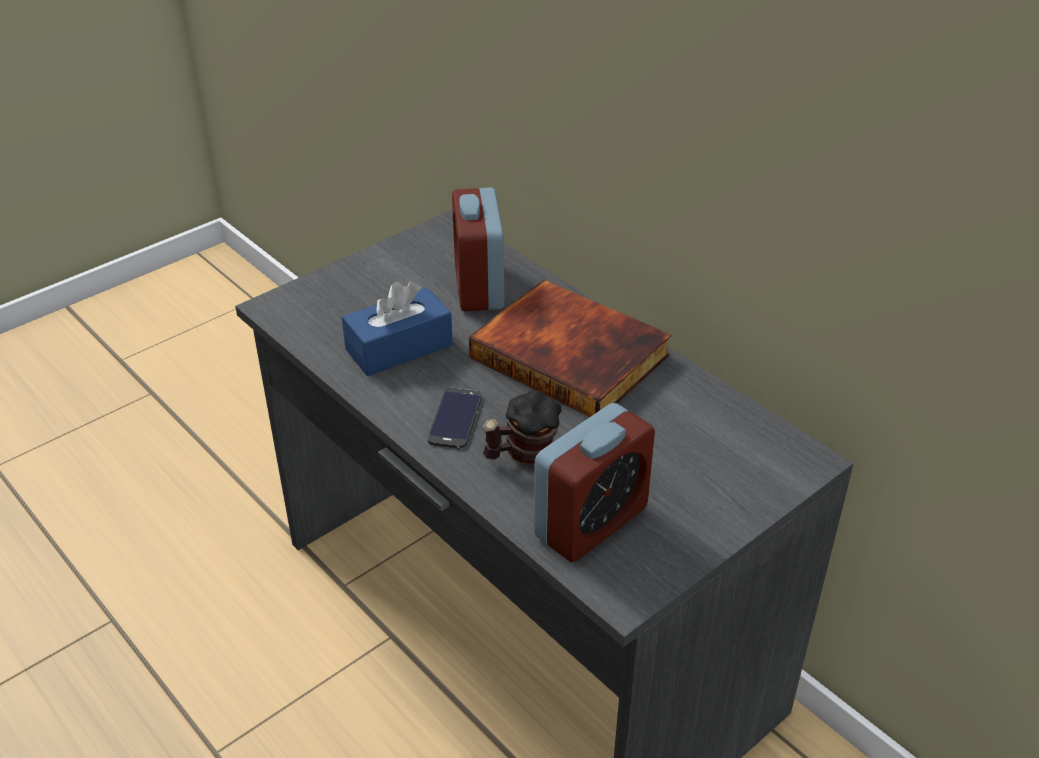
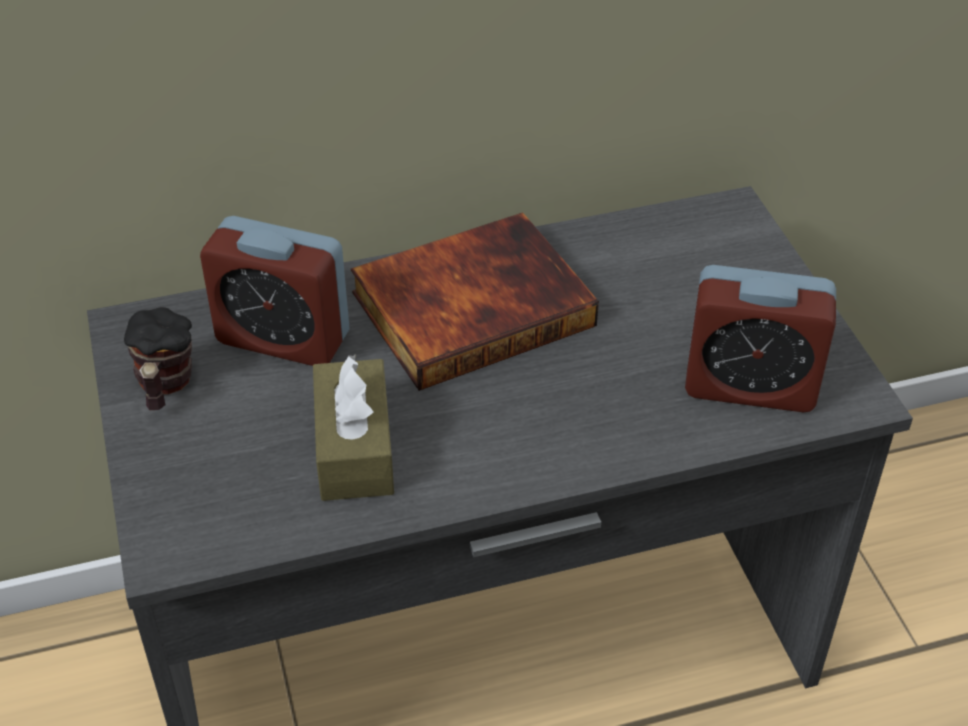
camera: 65 degrees left, 5 degrees up
blue tissue box [342,281,453,376] -> brown tissue box [313,354,394,501]
phone [428,388,482,448] -> none
mug [483,390,562,464] -> mug moved to [124,307,192,410]
alarm clock [534,403,655,562] -> alarm clock turned 120 degrees clockwise [685,265,836,413]

